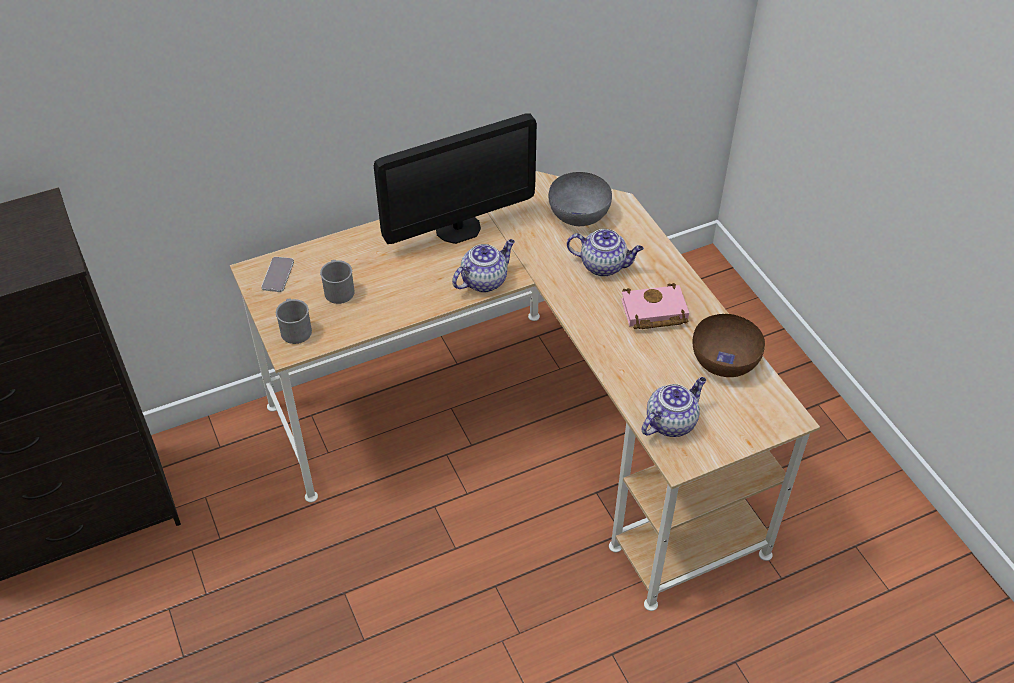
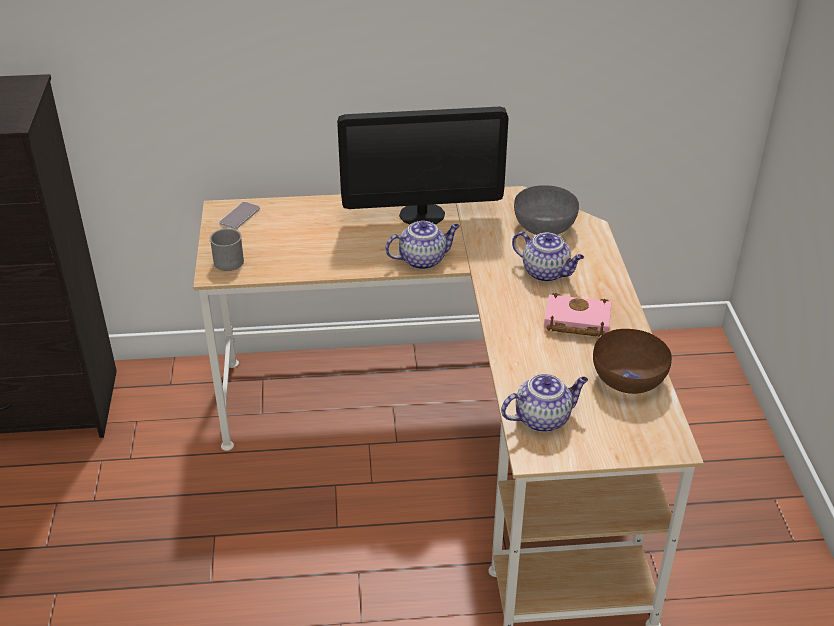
camera: 20 degrees right, 10 degrees down
grey mug [320,260,355,304] -> none

